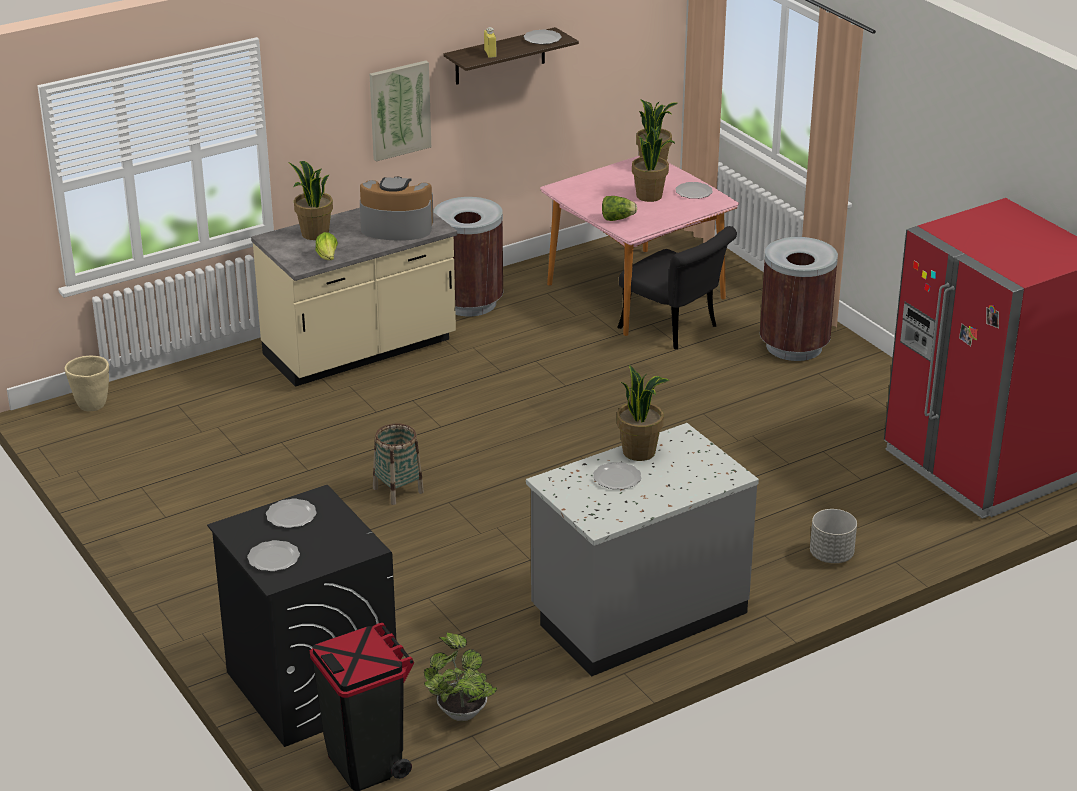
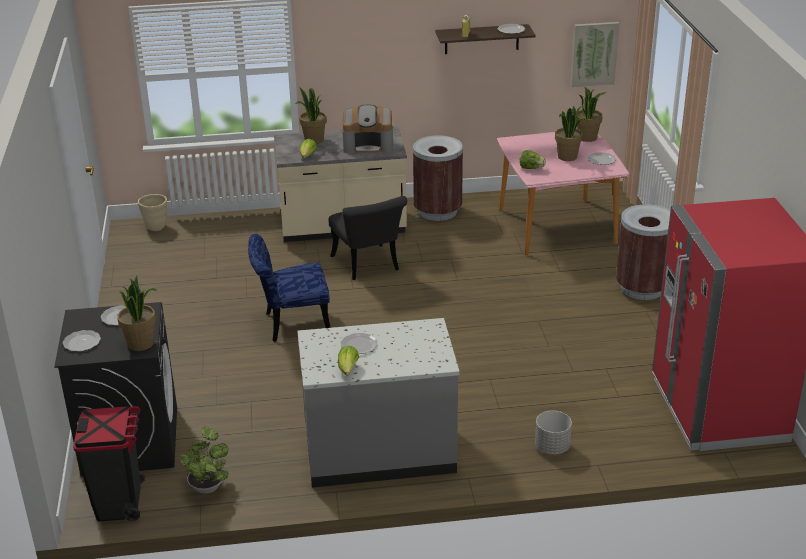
camera: 25 degrees right, 0 degrees up
coffee machine [360,177,434,241] -> coffee machine turned 150 degrees clockwise [342,105,393,154]
picture [370,61,431,161] -> picture moved to [571,22,619,87]
basket [373,424,424,505] -> blue chair [248,234,331,342]
black chair [617,226,737,349] -> black chair moved to [329,196,407,280]
potted plant [617,365,669,461] -> potted plant moved to [117,275,158,351]
none -> lettuce [338,345,359,375]

